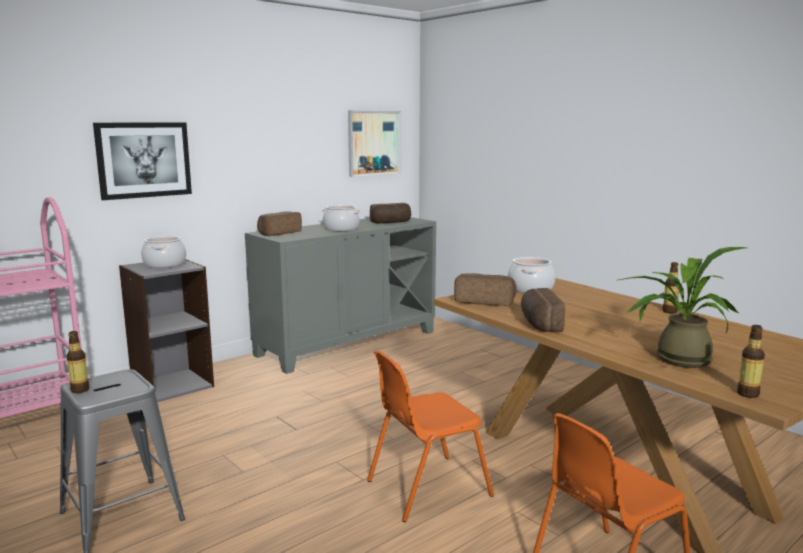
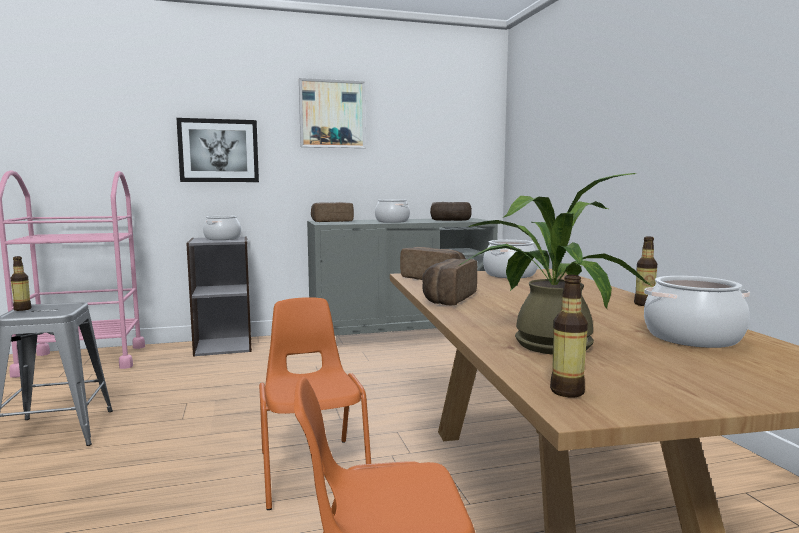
camera: 25 degrees right, 5 degrees down
picture [348,110,401,177] -> picture moved to [299,78,366,148]
orange chair [367,350,494,522] -> orange chair turned 75 degrees clockwise [259,297,371,510]
none -> cooking pot [644,276,750,348]

